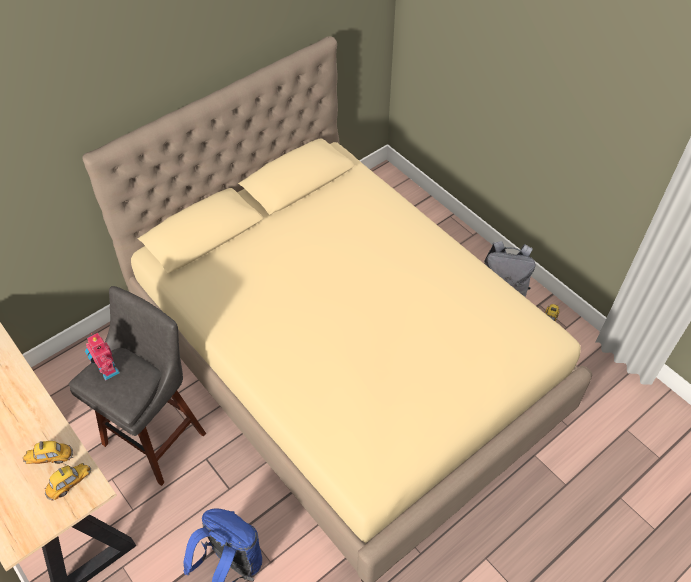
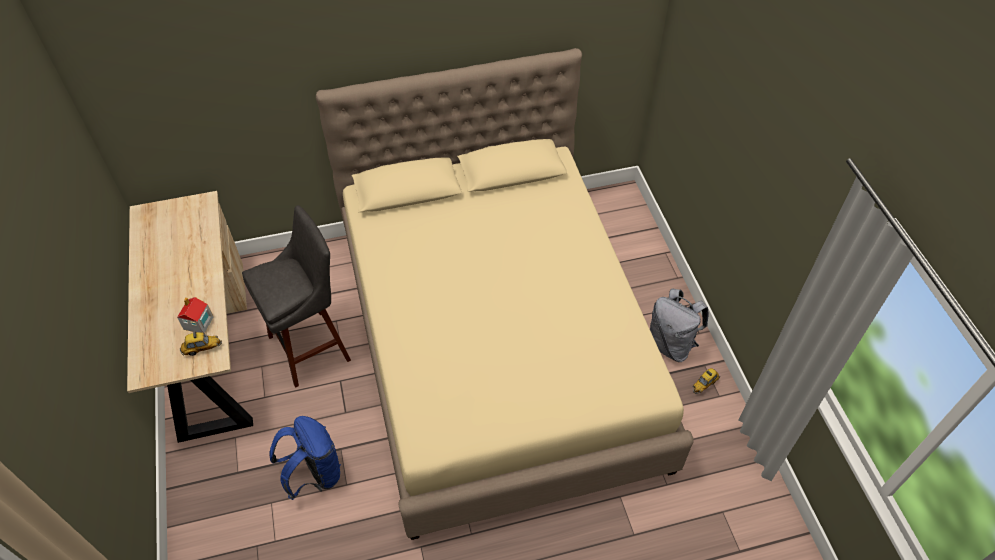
camera: 25 degrees right, 0 degrees up
toy car [23,441,73,464] -> toy house [177,297,214,333]
toy robot [85,333,120,381] -> none

